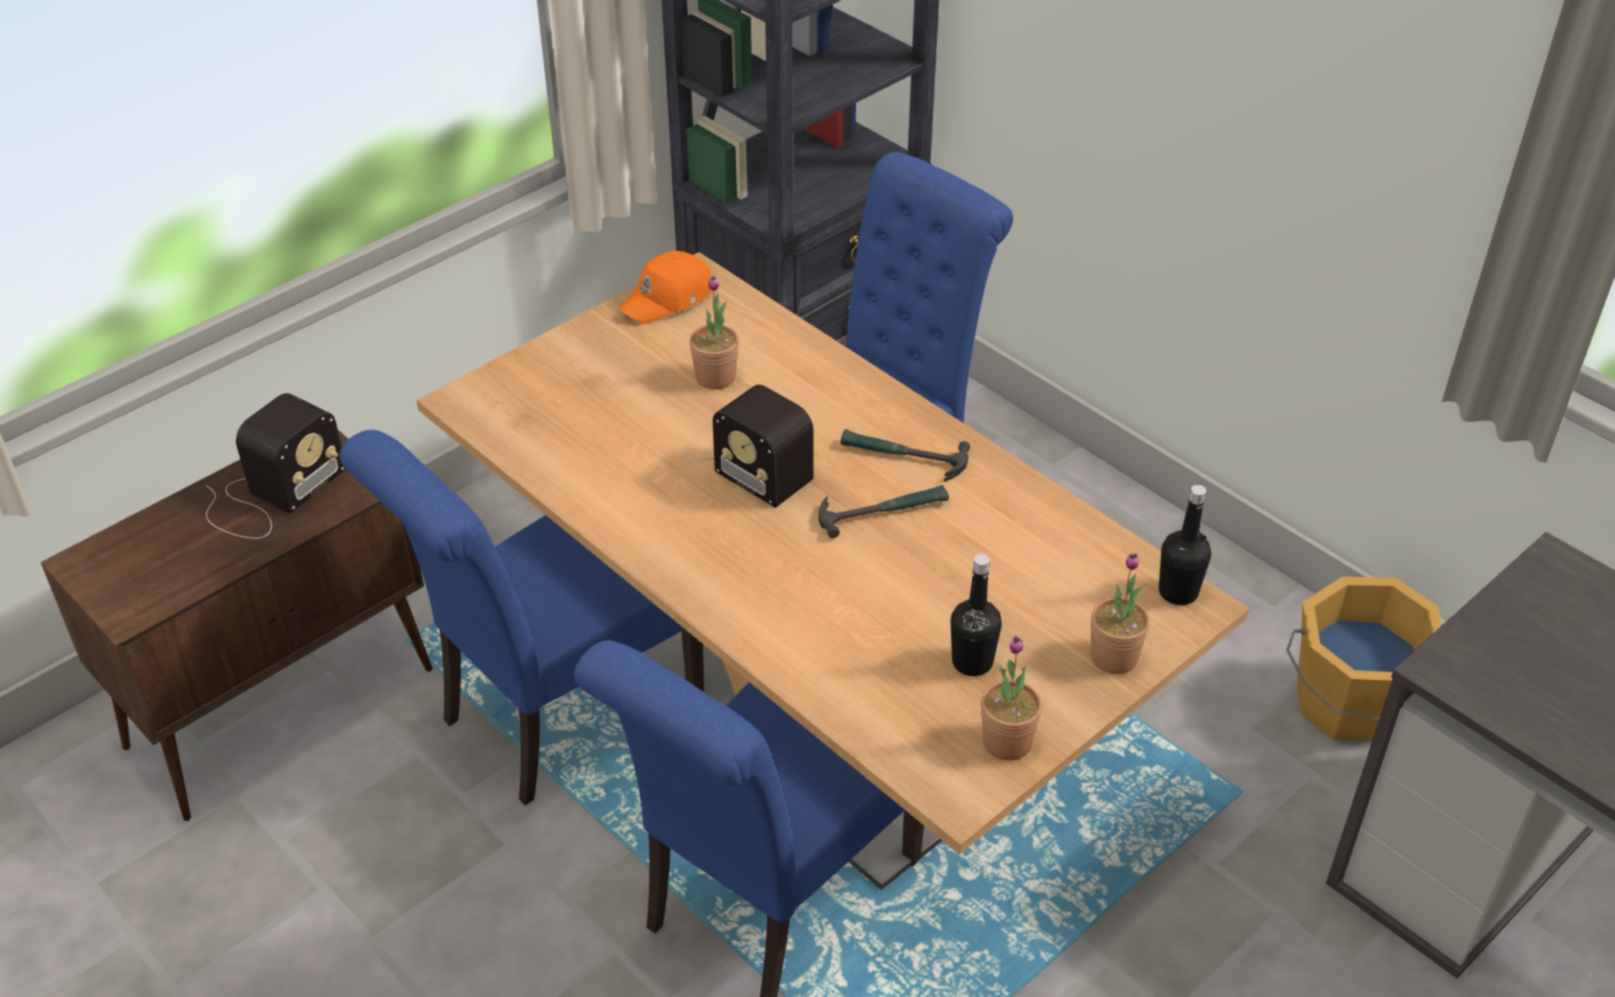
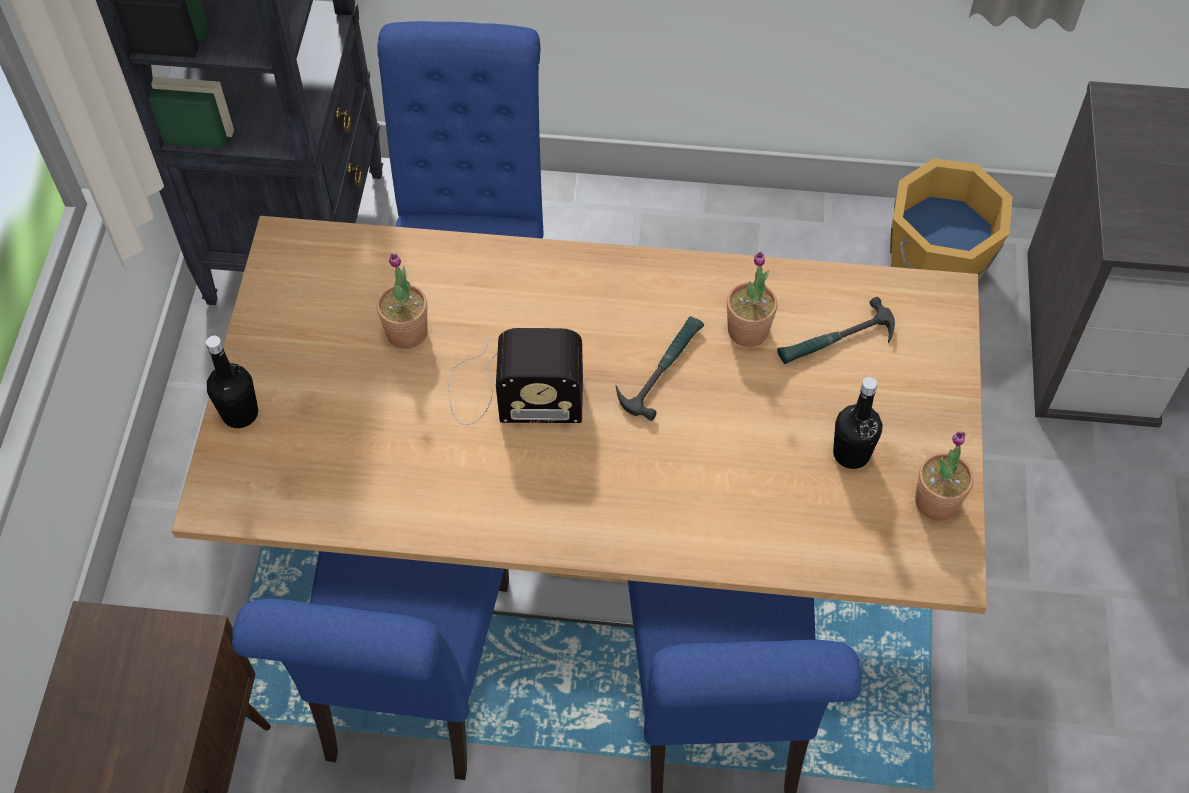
camera: 40 degrees left, 15 degrees up
radio [206,393,346,539] -> none
orange cap [619,251,713,324] -> none
hammer [841,429,970,482] -> hammer moved to [777,297,895,364]
potted plant [1090,553,1150,674] -> potted plant moved to [726,251,777,347]
black bottle [1159,485,1211,605] -> black bottle moved to [206,335,258,428]

